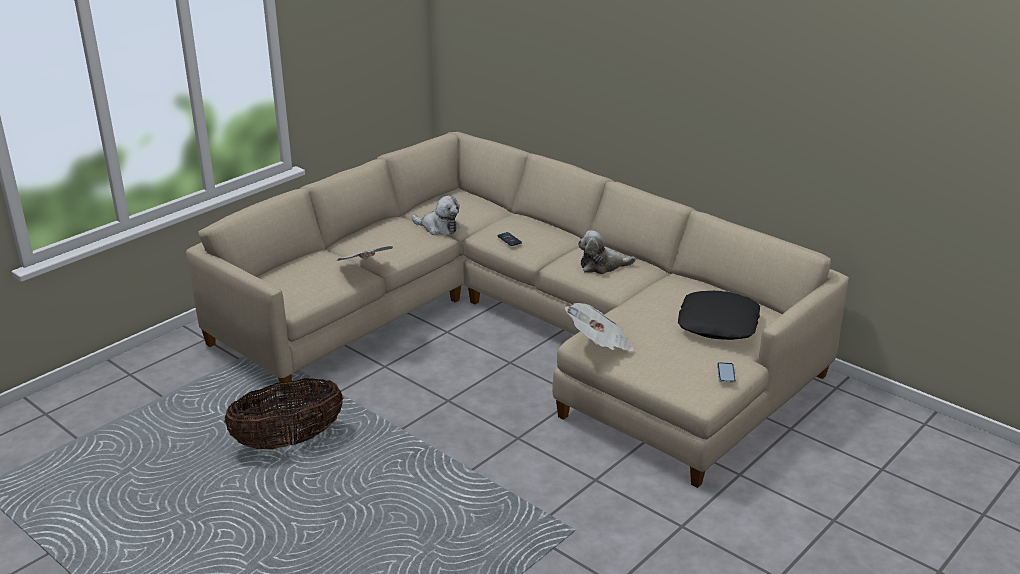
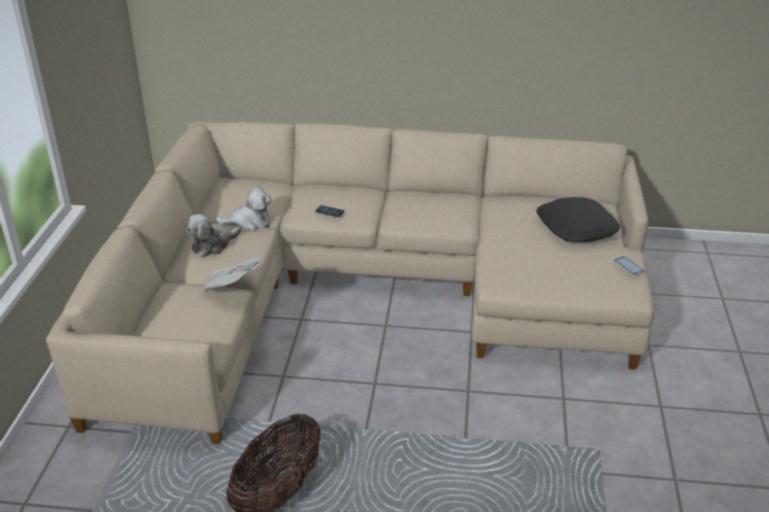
camera: 35 degrees left, 5 degrees up
newspaper [565,303,634,351] -> none
plush toy [578,230,636,274] -> plush toy moved to [187,214,241,257]

